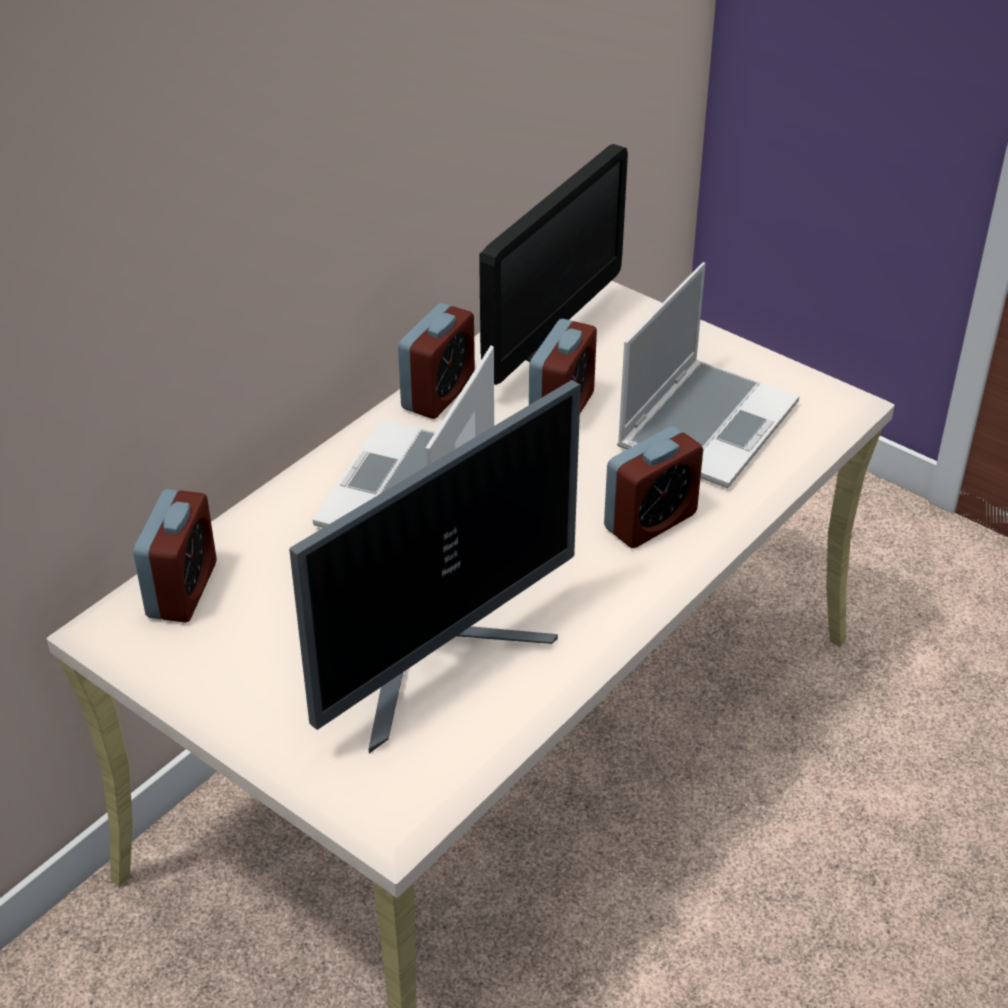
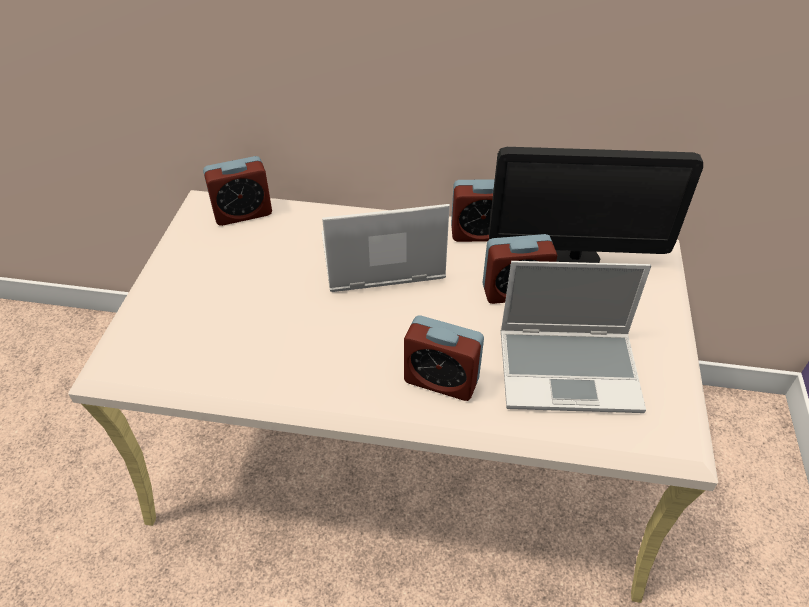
camera: 60 degrees right, 5 degrees up
monitor [289,380,581,753] -> none

